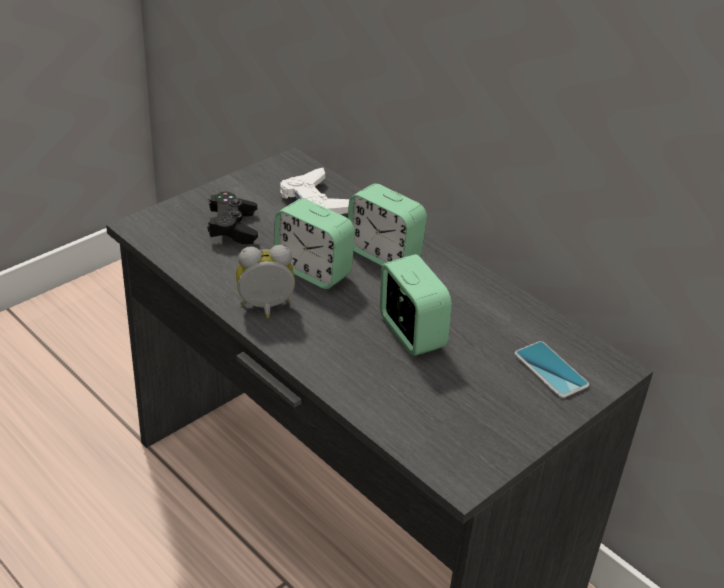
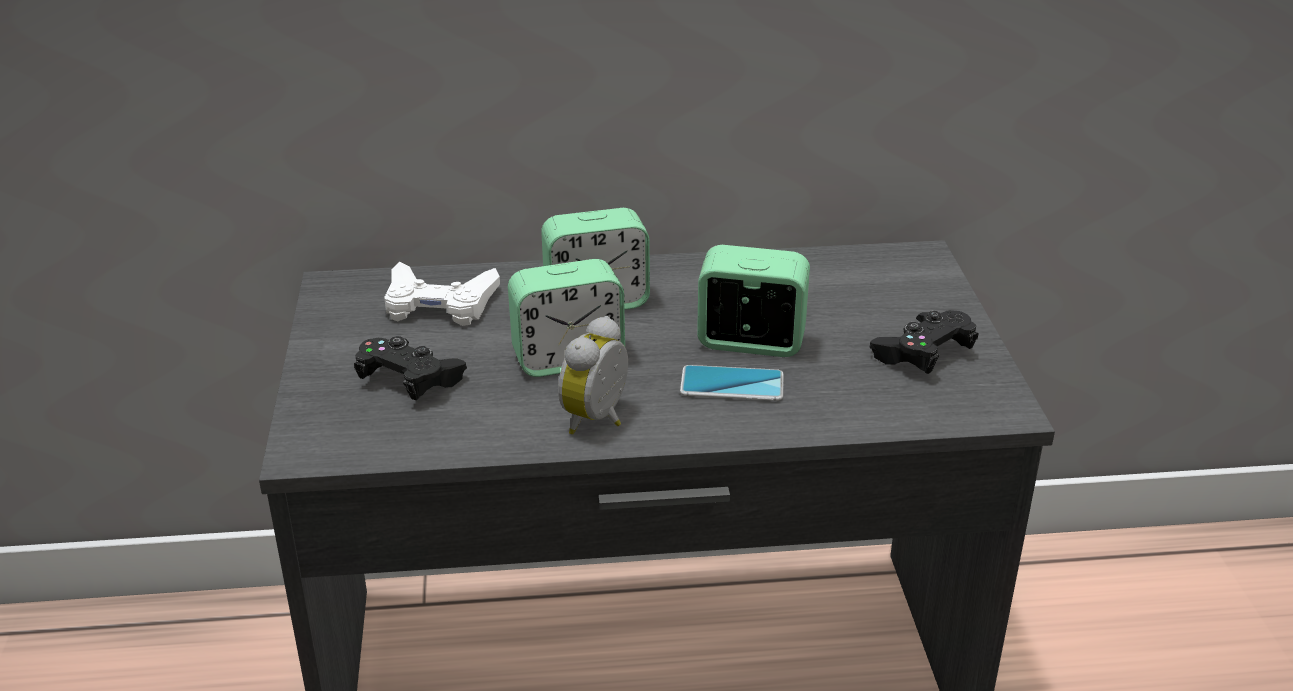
camera: 50 degrees left, 5 degrees down
phone [515,341,589,398] -> phone moved to [680,365,784,401]
none -> black game controller [870,310,979,374]

